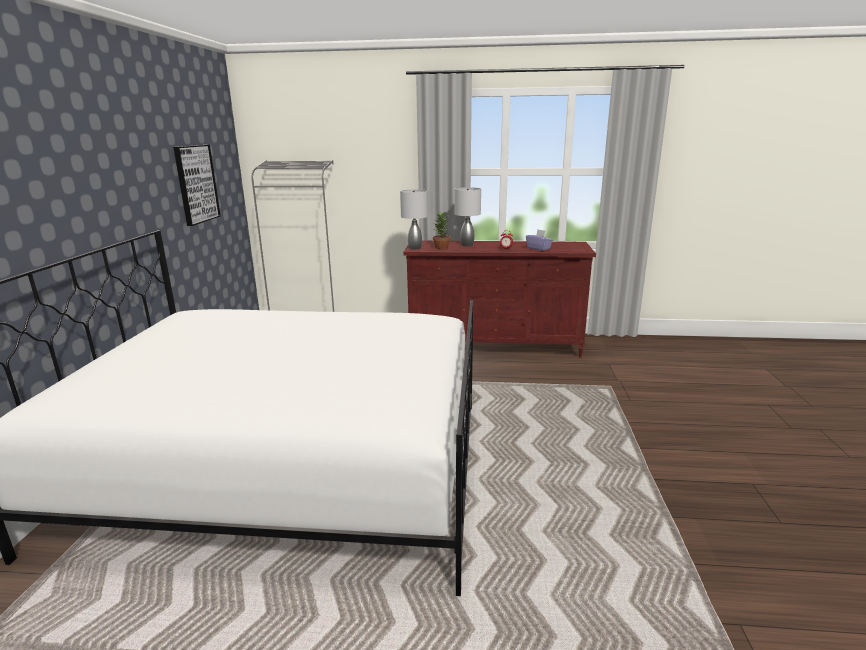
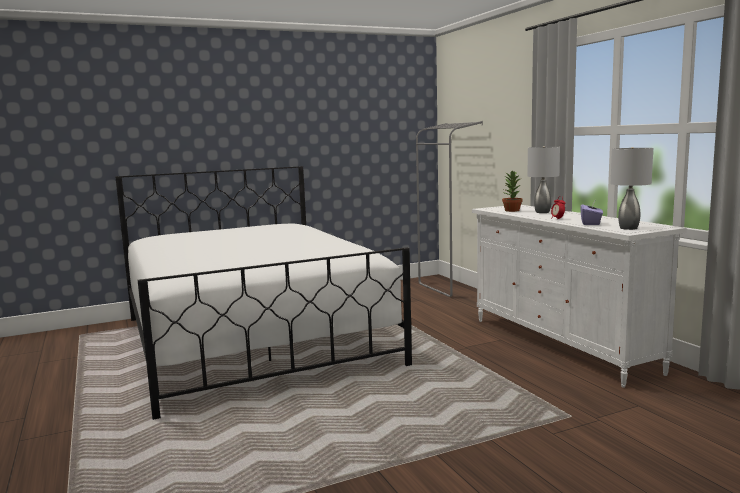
camera: 60 degrees right, 10 degrees down
picture [173,145,221,226] -> none
grey table lamp [400,189,428,249] -> grey table lamp moved to [611,147,653,230]
red dresser [404,241,596,358] -> white dresser [472,205,687,388]

